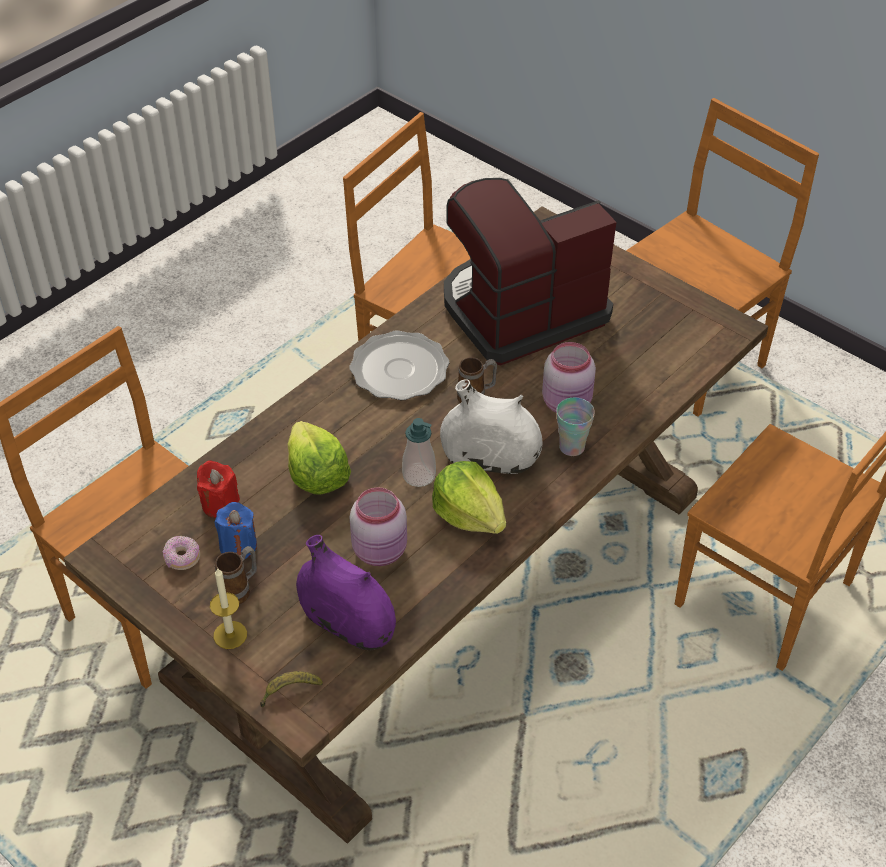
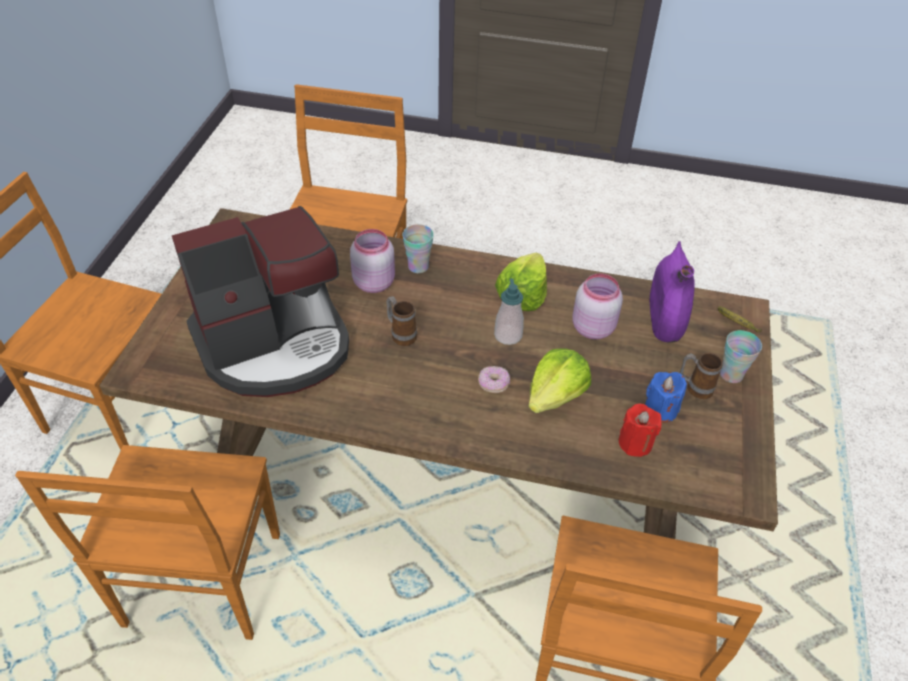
camera: 120 degrees left, 0 degrees up
donut [163,536,200,570] -> donut moved to [478,366,510,393]
candle [210,568,247,649] -> cup [720,330,762,383]
plate [349,330,449,400] -> none
white vase [440,379,542,474] -> none
coffee machine [444,178,616,365] -> coffee machine turned 60 degrees counterclockwise [172,206,349,397]

